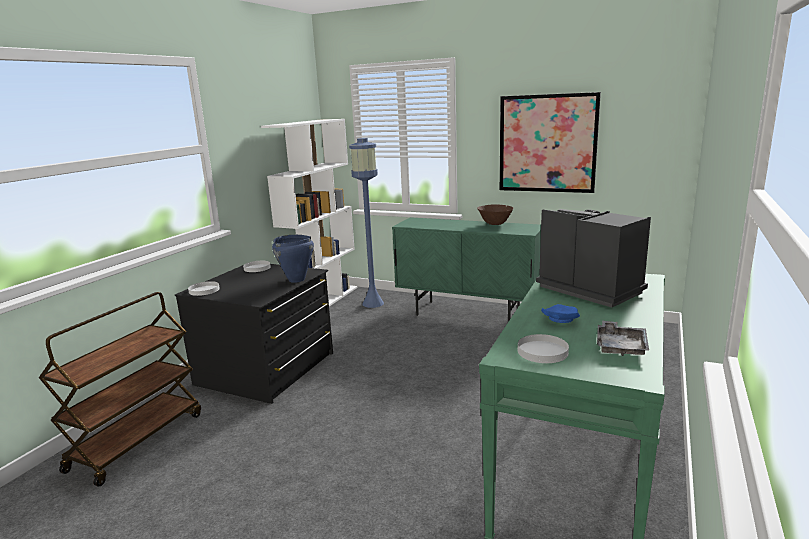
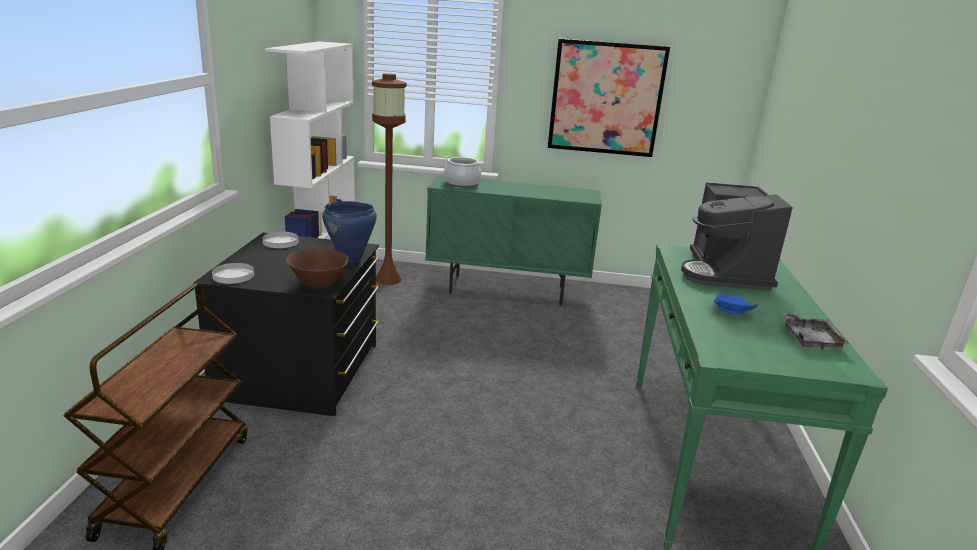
camera: 20 degrees left, 5 degrees up
blue floor lamp [349,138,384,308] -> brown floor lamp [372,73,406,285]
brown bowl [477,204,513,225] -> brown bowl moved to [286,248,348,288]
white plate [518,334,569,363] -> none
coffee machine [536,209,651,308] -> coffee machine turned 120 degrees counterclockwise [681,182,793,291]
none -> cooking pot [444,156,482,187]

